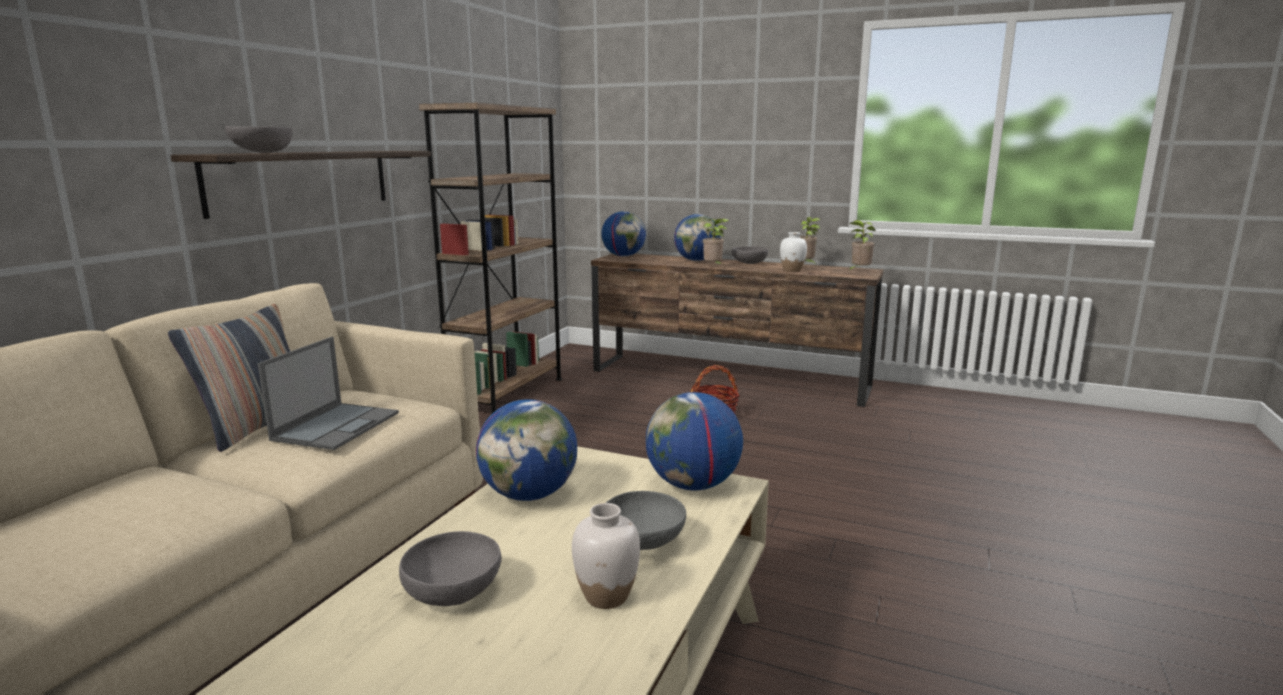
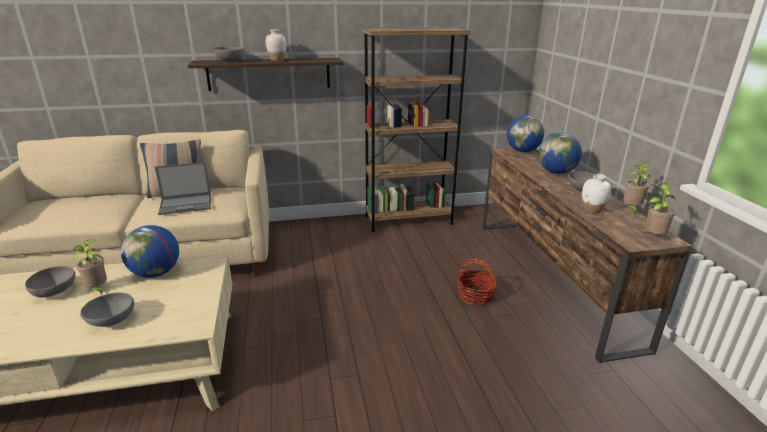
camera: 55 degrees right, 10 degrees up
white vase [572,503,640,609] -> white vase moved to [266,29,286,61]
globe [646,392,743,490] -> none
potted plant [703,219,729,264] -> potted plant moved to [73,240,107,295]

